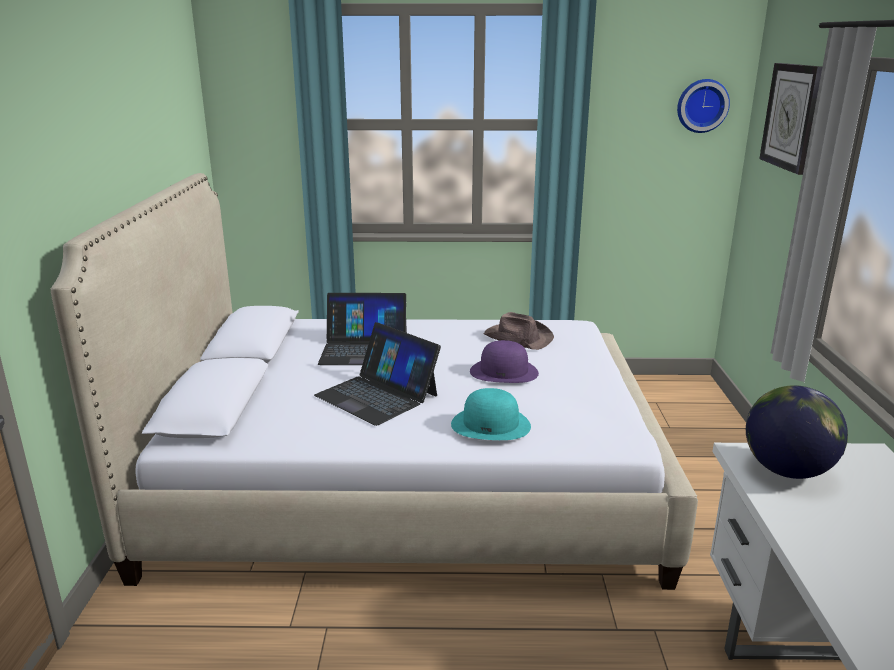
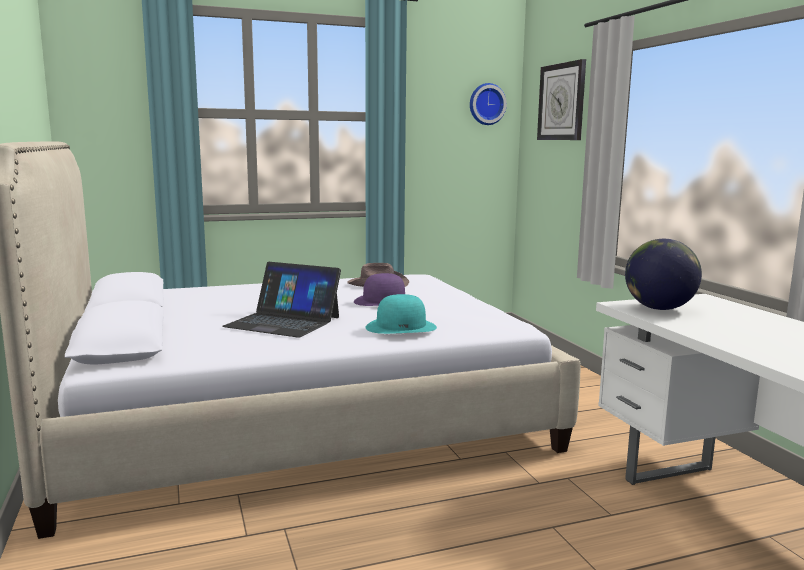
camera: 20 degrees left, 10 degrees down
laptop [318,293,407,365] -> none

